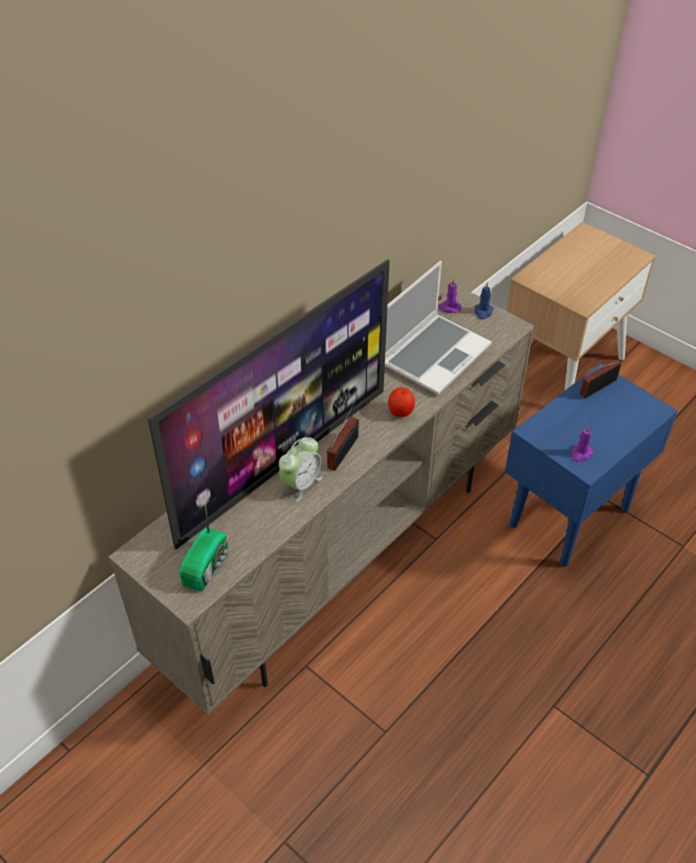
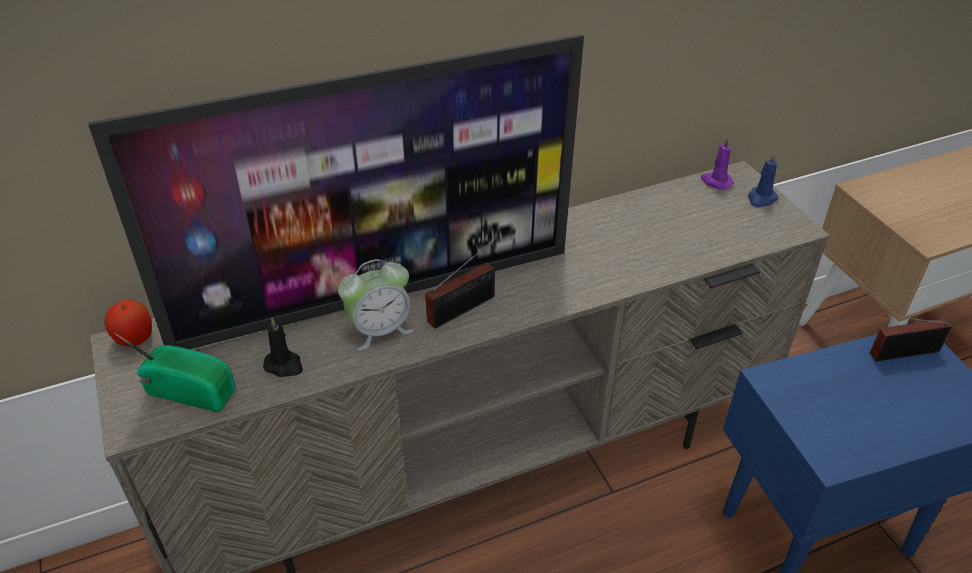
camera: 25 degrees right, 5 degrees down
radio [179,503,229,592] -> radio turned 120 degrees counterclockwise [114,333,236,412]
laptop [385,261,492,395] -> none
apple [388,387,415,417] -> apple moved to [104,300,152,346]
purple candle [571,426,593,462] -> none
none -> black candle [263,317,303,377]

